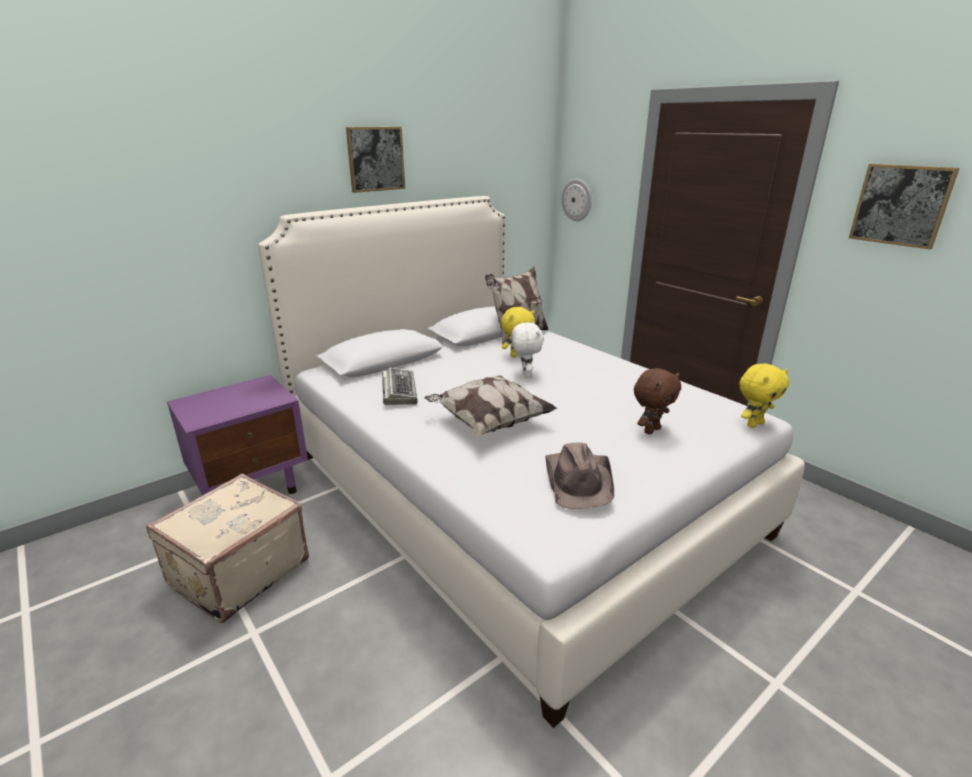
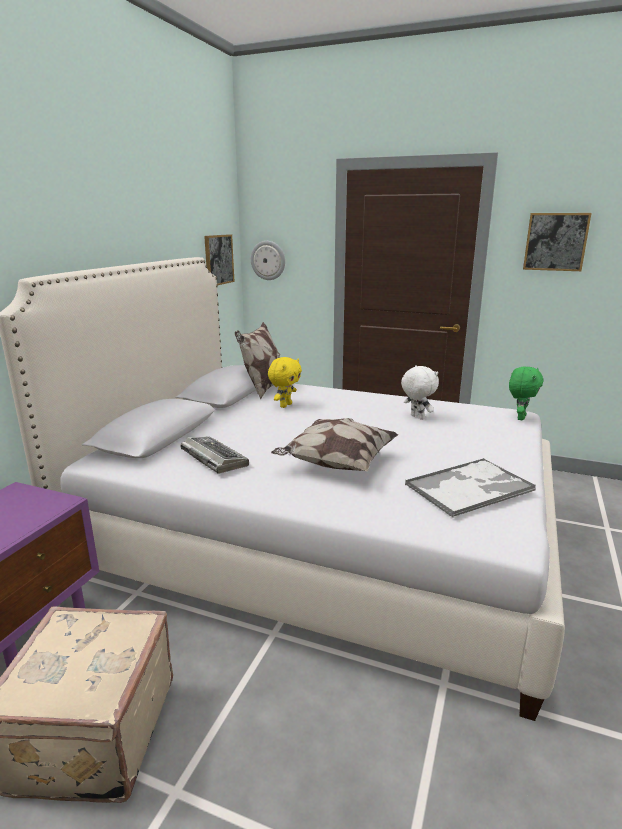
camera: 30 degrees left, 5 degrees down
picture [346,127,405,193] -> picture moved to [204,234,235,286]
white plush toy [511,322,544,377] -> white plush toy moved to [401,365,439,420]
brown hat [545,443,614,509] -> tray [405,458,536,517]
brown plush toy [634,368,681,434] -> none
yellow plush toy [739,363,789,428] -> green plush toy [509,366,544,420]

